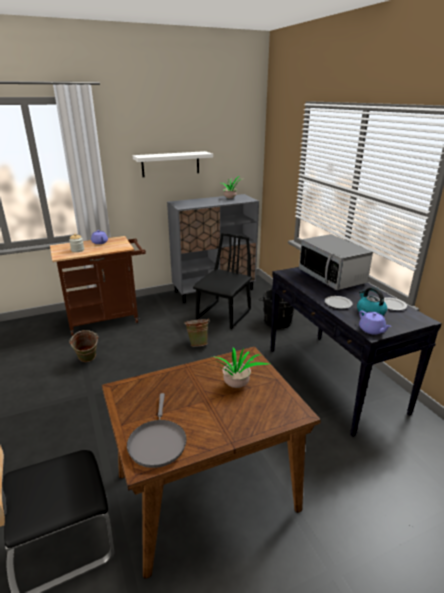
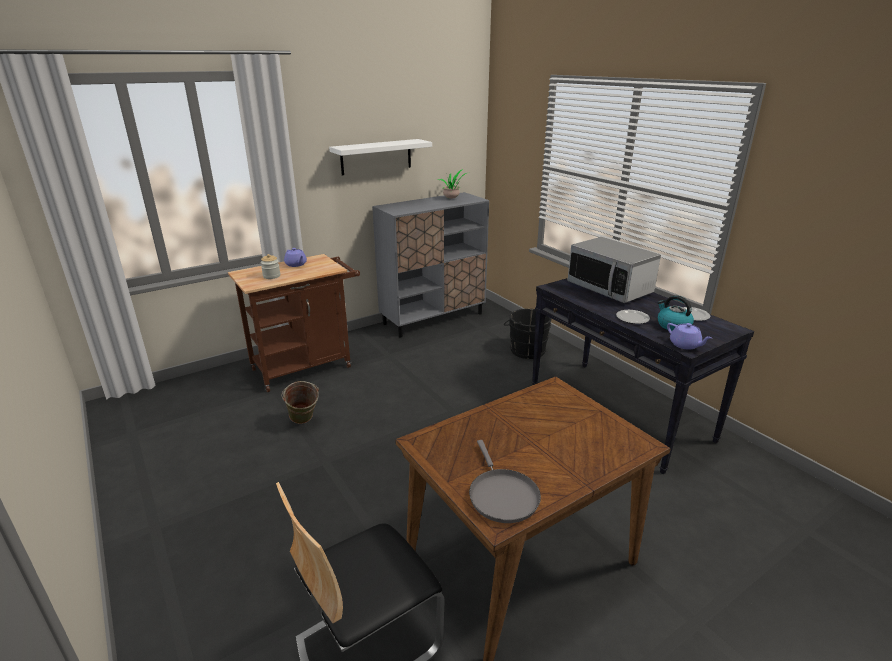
camera: 10 degrees left, 0 degrees up
green bucket [184,318,210,347] -> none
black chair [193,233,252,329] -> none
potted plant [212,348,269,388] -> none

